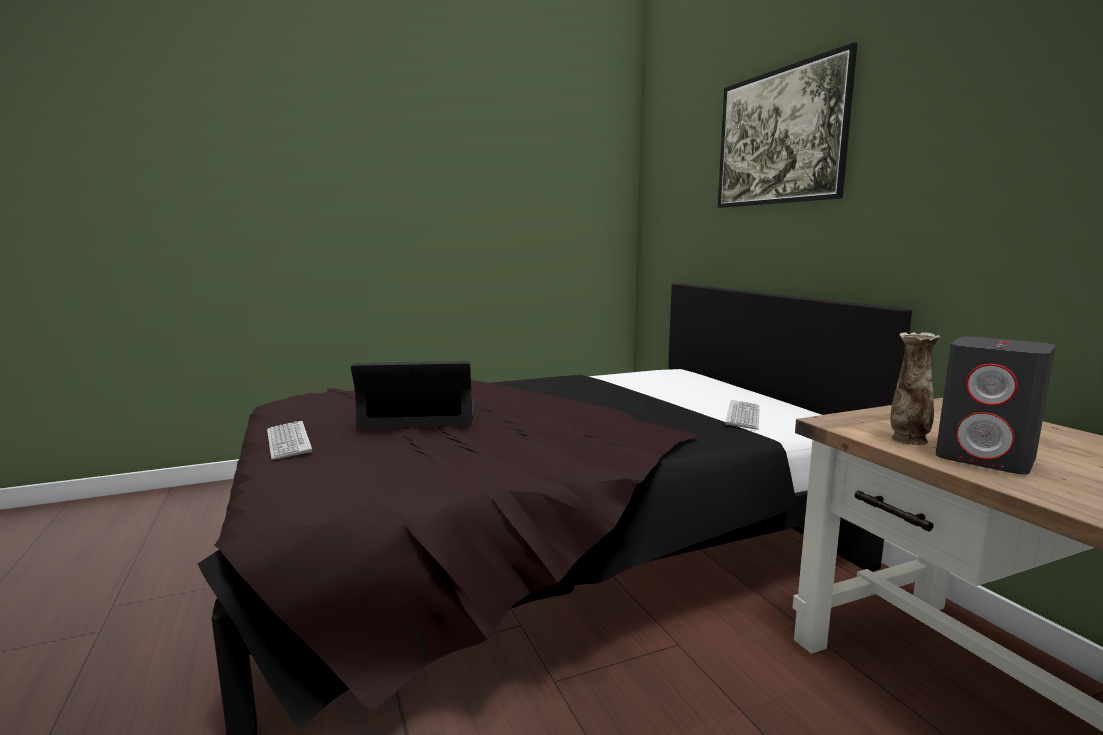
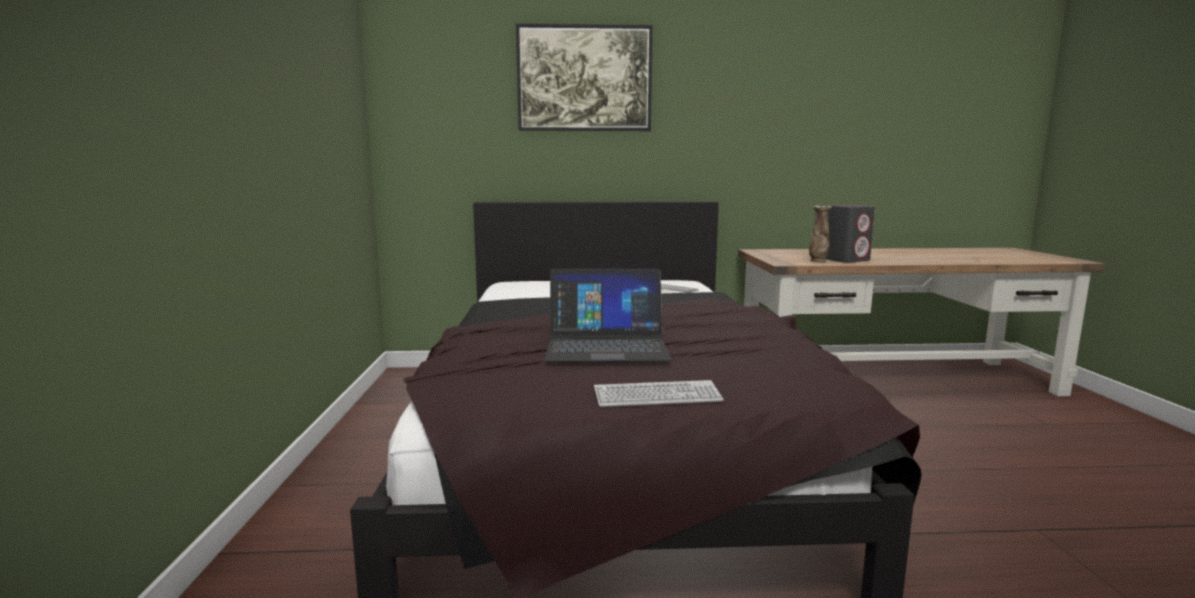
camera: 70 degrees left, 0 degrees up
laptop [351,361,474,429] -> laptop turned 105 degrees counterclockwise [544,269,671,362]

